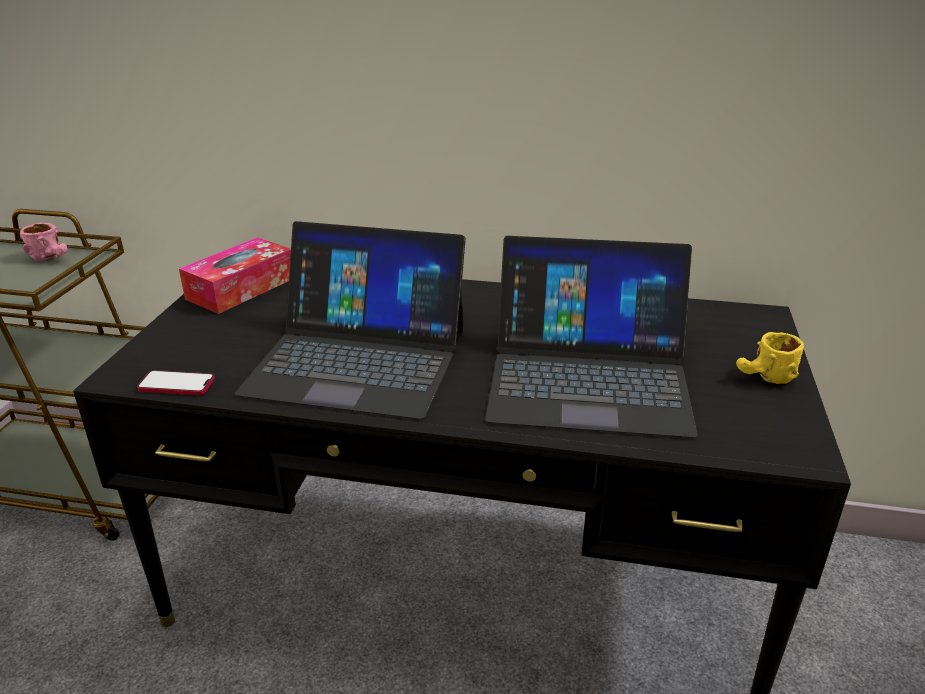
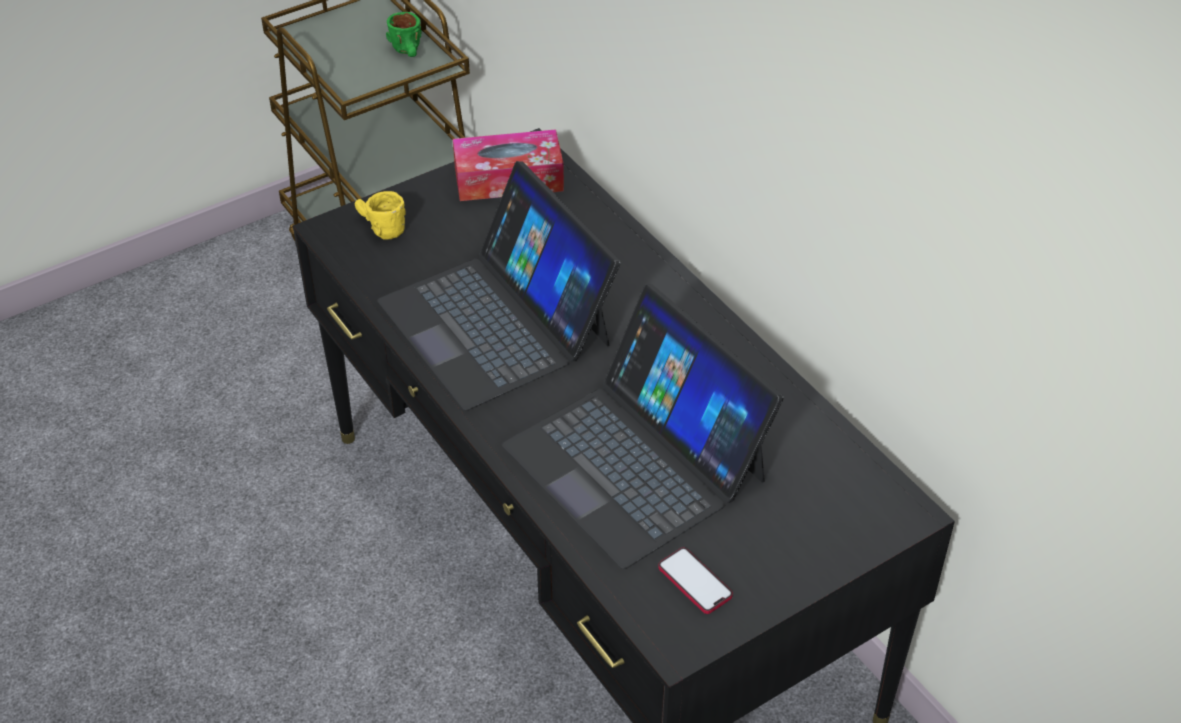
camera: 45 degrees right, 15 degrees up
pink mug [20,223,68,261] -> green mug [386,12,422,57]
phone [137,370,215,395] -> phone moved to [658,548,733,614]
yellow mug [736,332,804,384] -> yellow mug moved to [355,191,406,240]

